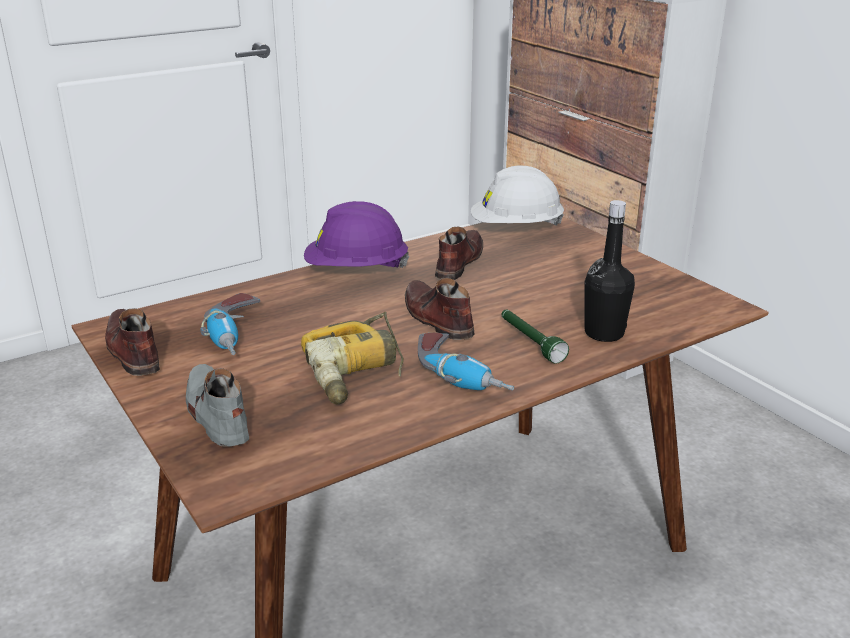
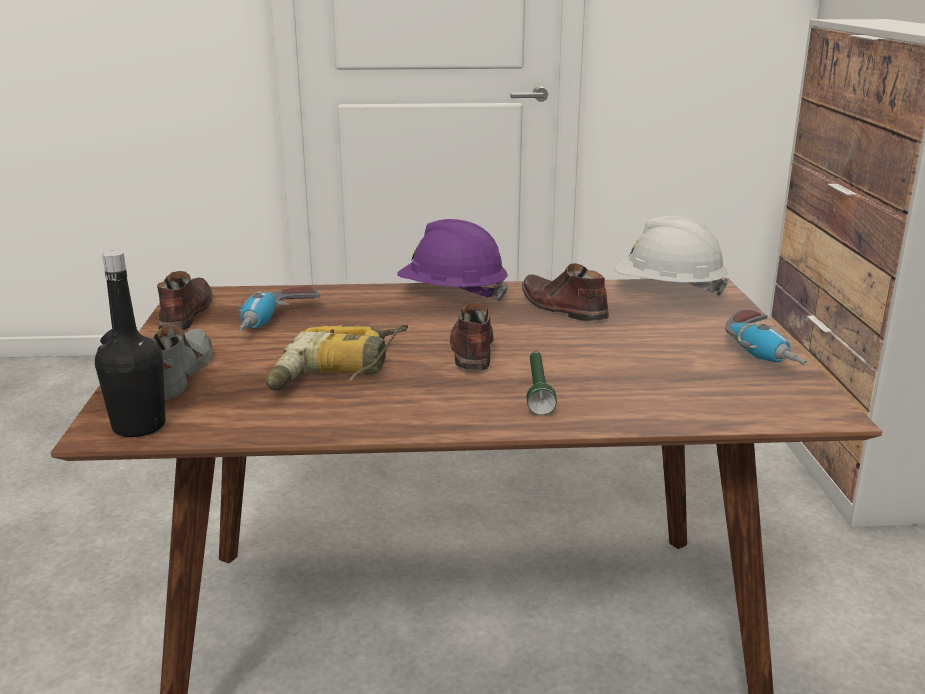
camera: 30 degrees right, 5 degrees down
power drill [418,333,514,391] -> power drill moved to [725,310,807,365]
brown shoe [435,226,483,280] -> brown shoe turned 90 degrees counterclockwise [522,263,609,321]
black bottle [585,200,635,342] -> black bottle moved to [95,250,165,437]

